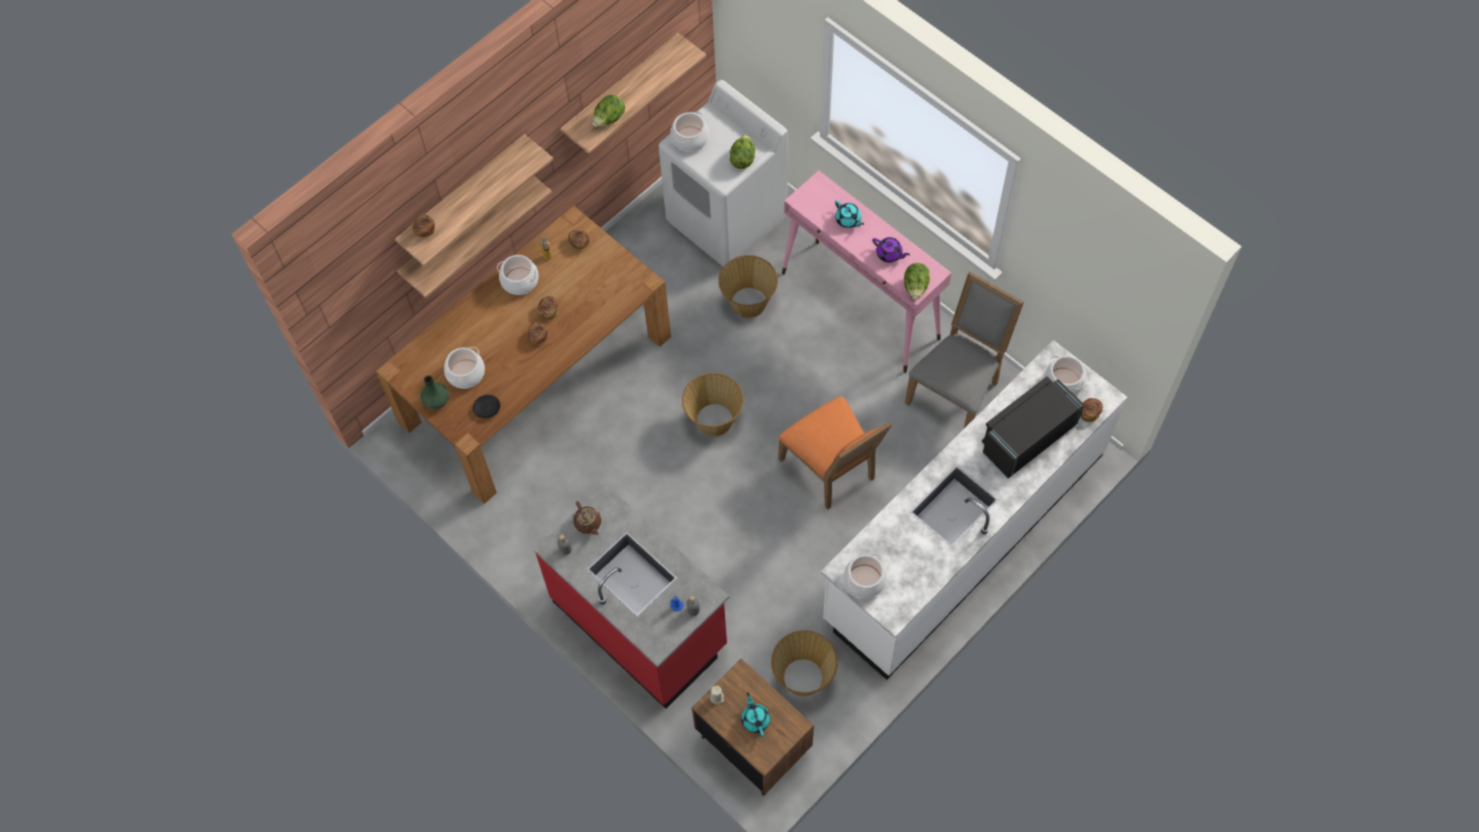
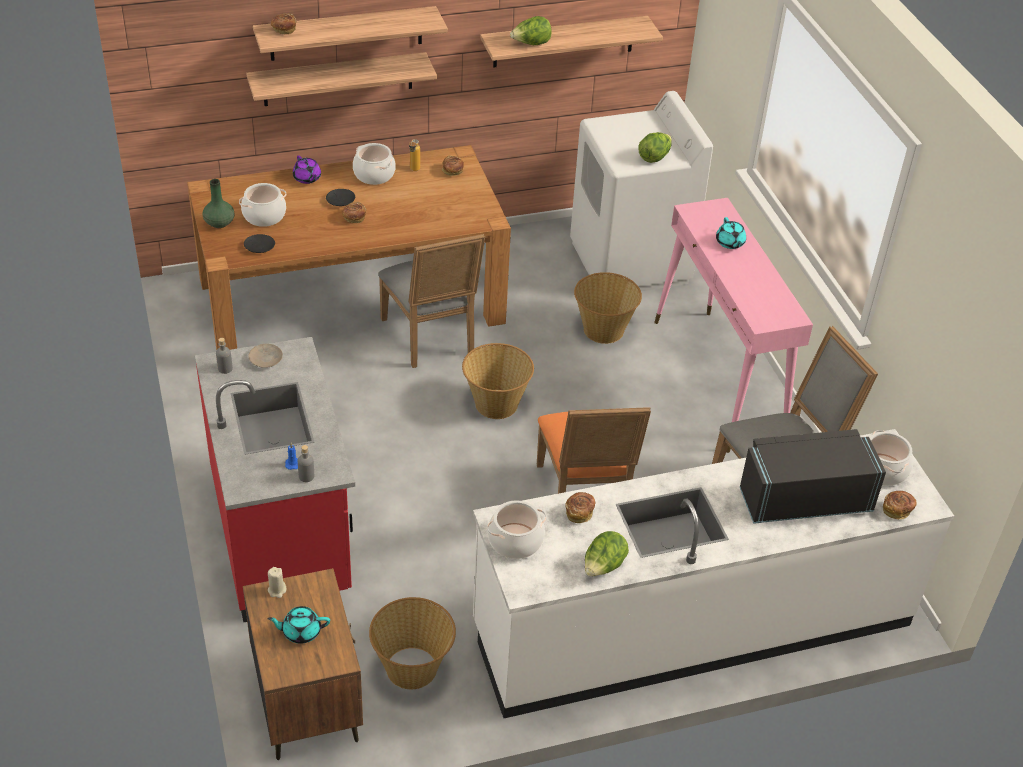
camera: 25 degrees right, 20 degrees down
bread [538,296,559,320] -> bread moved to [565,492,595,523]
brown teapot [573,501,601,535] -> beige plate [248,344,283,368]
cooking pot [671,112,709,152] -> none
turquoise teapot [741,692,770,737] -> turquoise teapot turned 105 degrees counterclockwise [267,606,330,644]
purple teapot [872,237,910,263] -> purple teapot moved to [293,155,321,184]
lettuce [904,263,930,300] -> lettuce moved to [585,531,629,577]
none -> black plate [326,189,355,206]
none -> grey chair [378,234,485,368]

